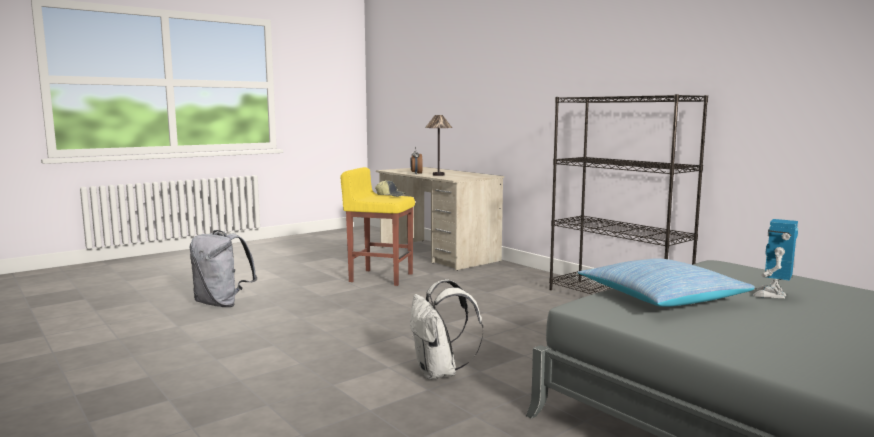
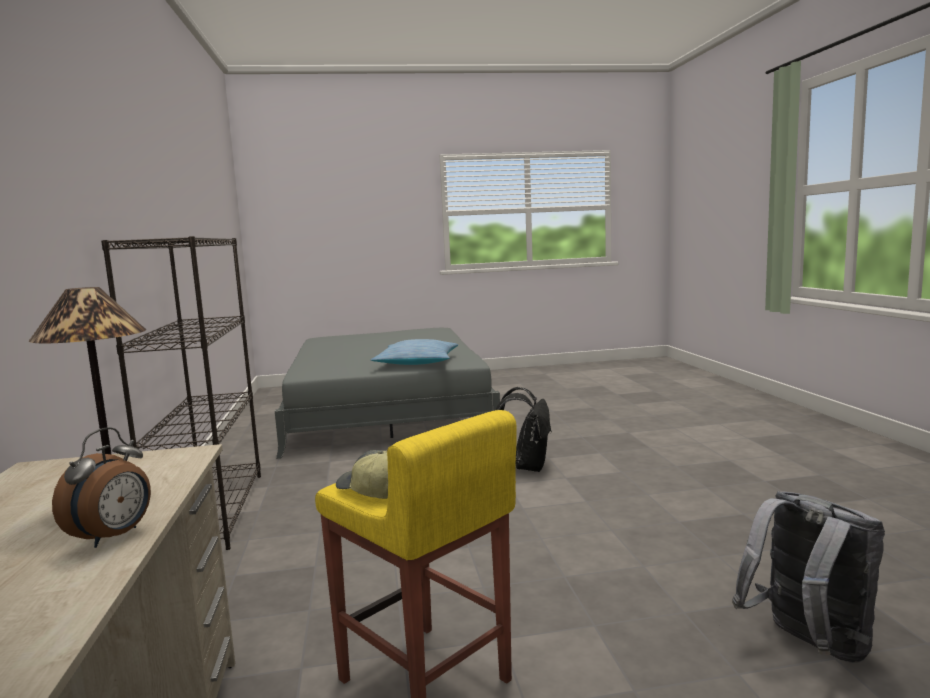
camera: 150 degrees left, 0 degrees up
white backpack [410,279,483,379] -> black backpack [496,387,552,472]
toy robot [753,219,798,298] -> none

